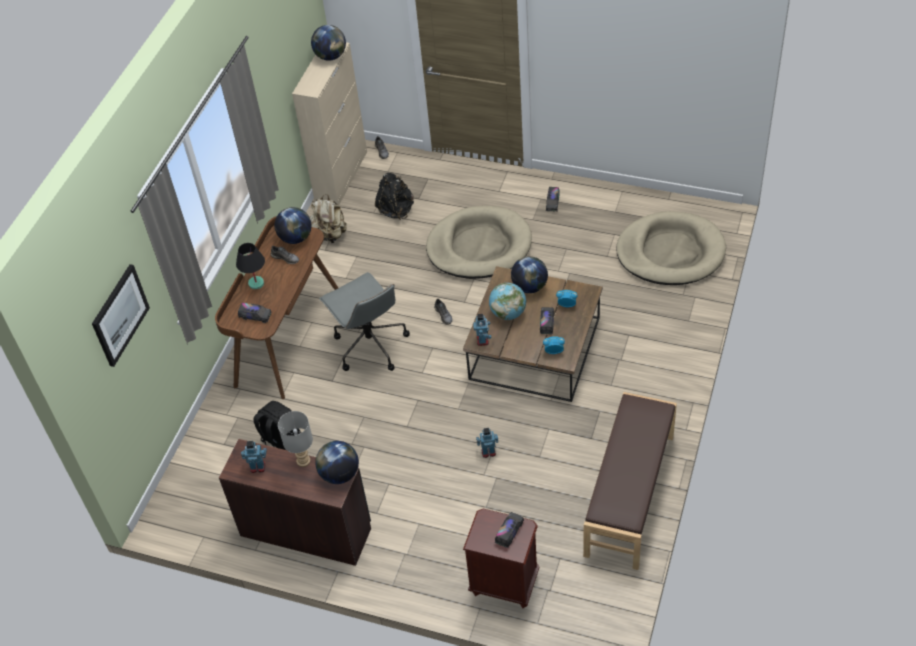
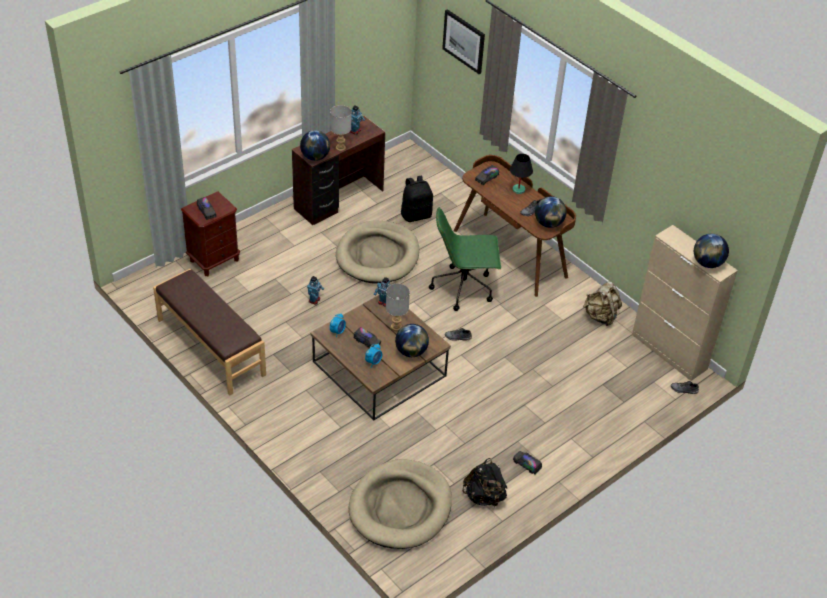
camera: 115 degrees right, 5 degrees down
grey office chair [319,272,410,371] -> green office chair [429,207,501,311]
black backpack [375,173,414,220] -> black backpack moved to [462,458,508,507]
beige dog bed [426,206,532,279] -> beige dog bed moved to [336,220,419,283]
globe [489,283,526,320] -> grey table lamp [386,283,410,331]

